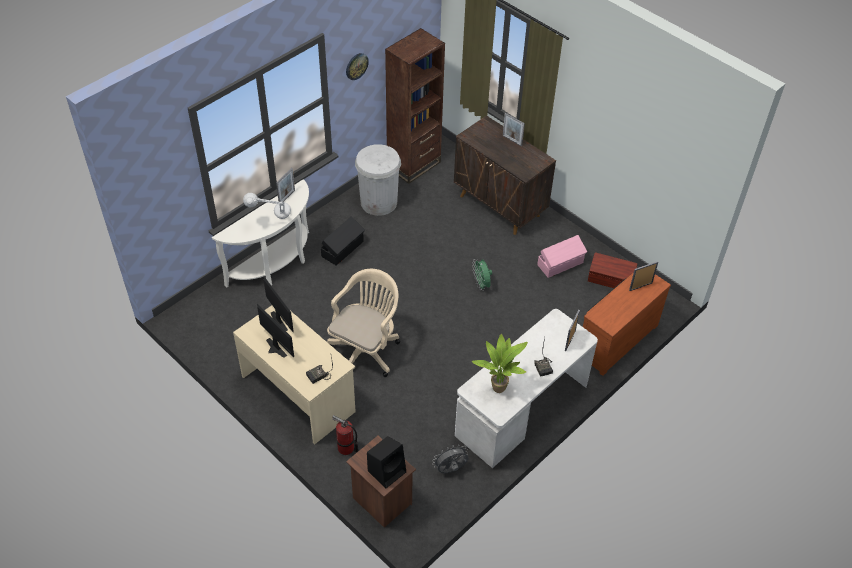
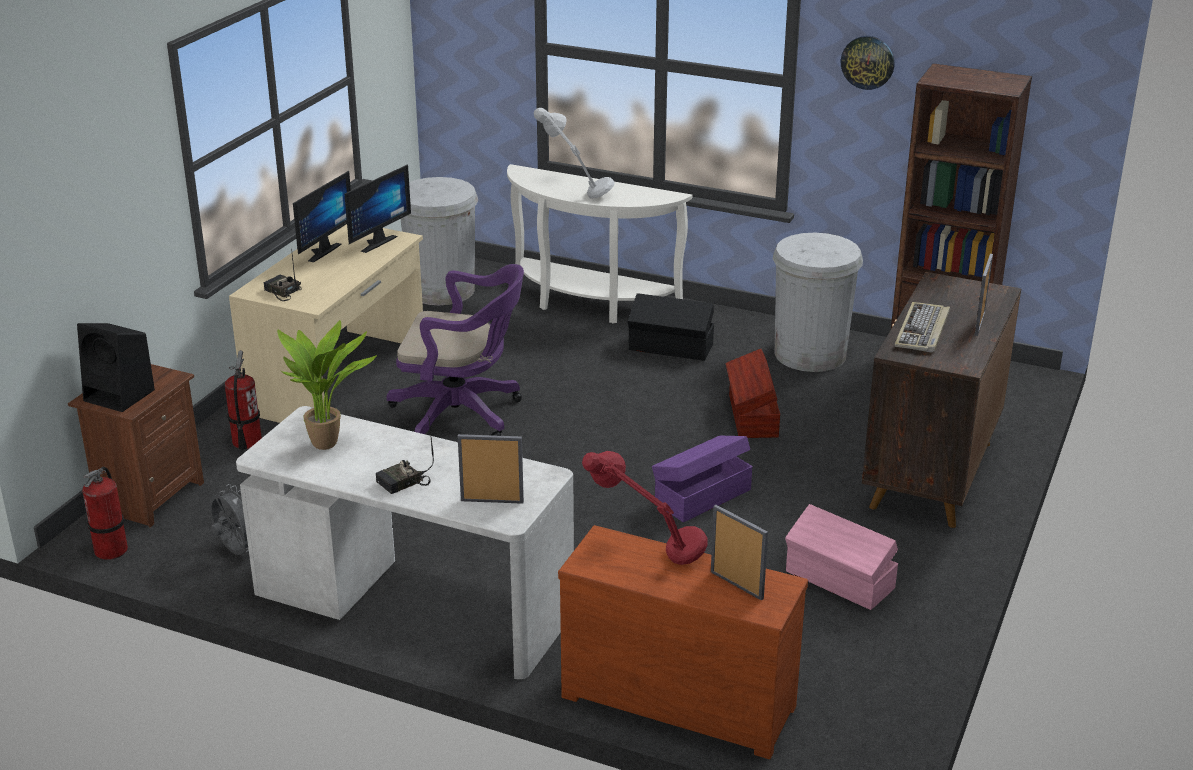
camera: 70 degrees right, 20 degrees down
picture frame [276,168,295,202] -> none
beige office chair [327,269,400,377] -> purple office chair [387,264,524,436]
green fan [472,259,492,291] -> purple storage box [652,436,752,522]
brown storage box [588,252,638,288] -> brown storage box moved to [726,349,780,438]
none -> fire extinguisher [82,467,128,560]
none -> white trash can [401,177,478,305]
none -> red table lamp [582,451,708,565]
none -> keyboard [894,302,950,353]

